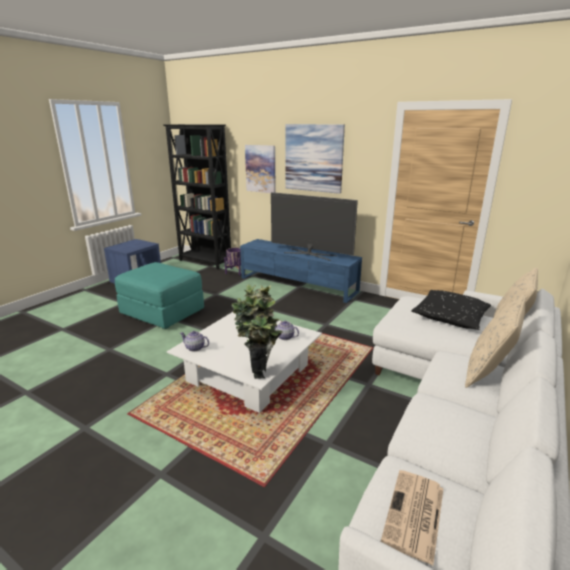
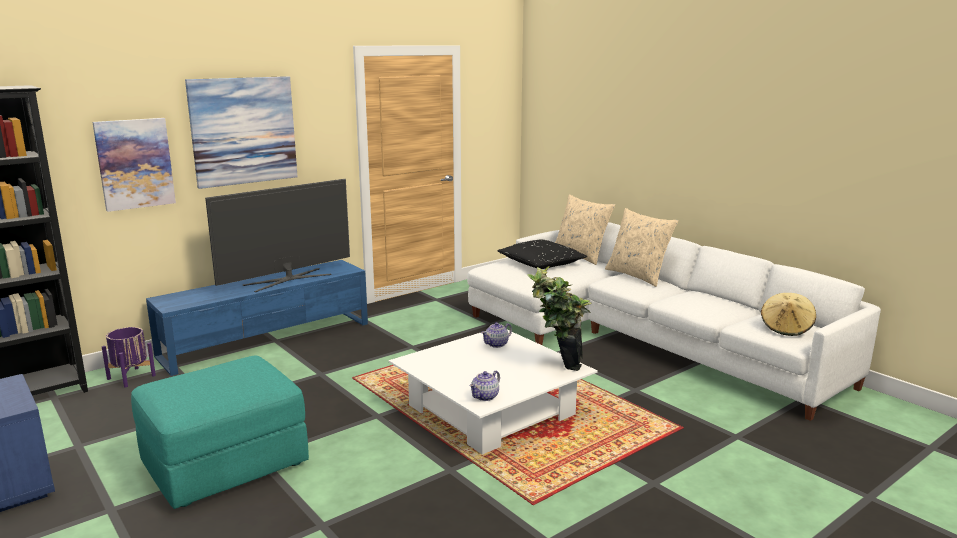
camera: 70 degrees left, 5 degrees down
newspaper [381,470,444,565] -> beige hat [761,293,816,336]

